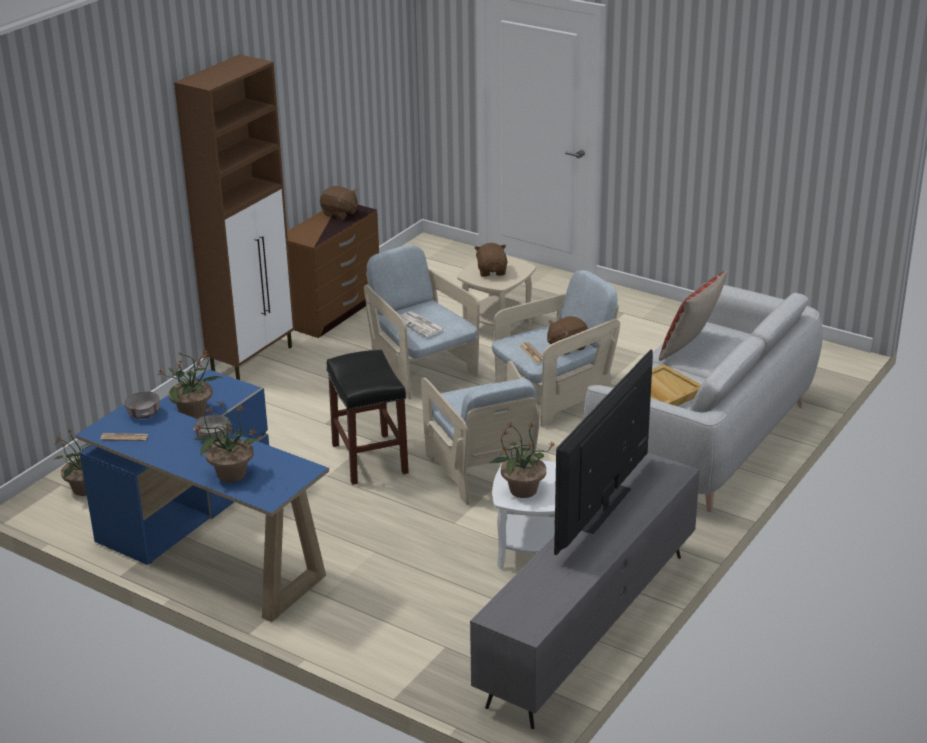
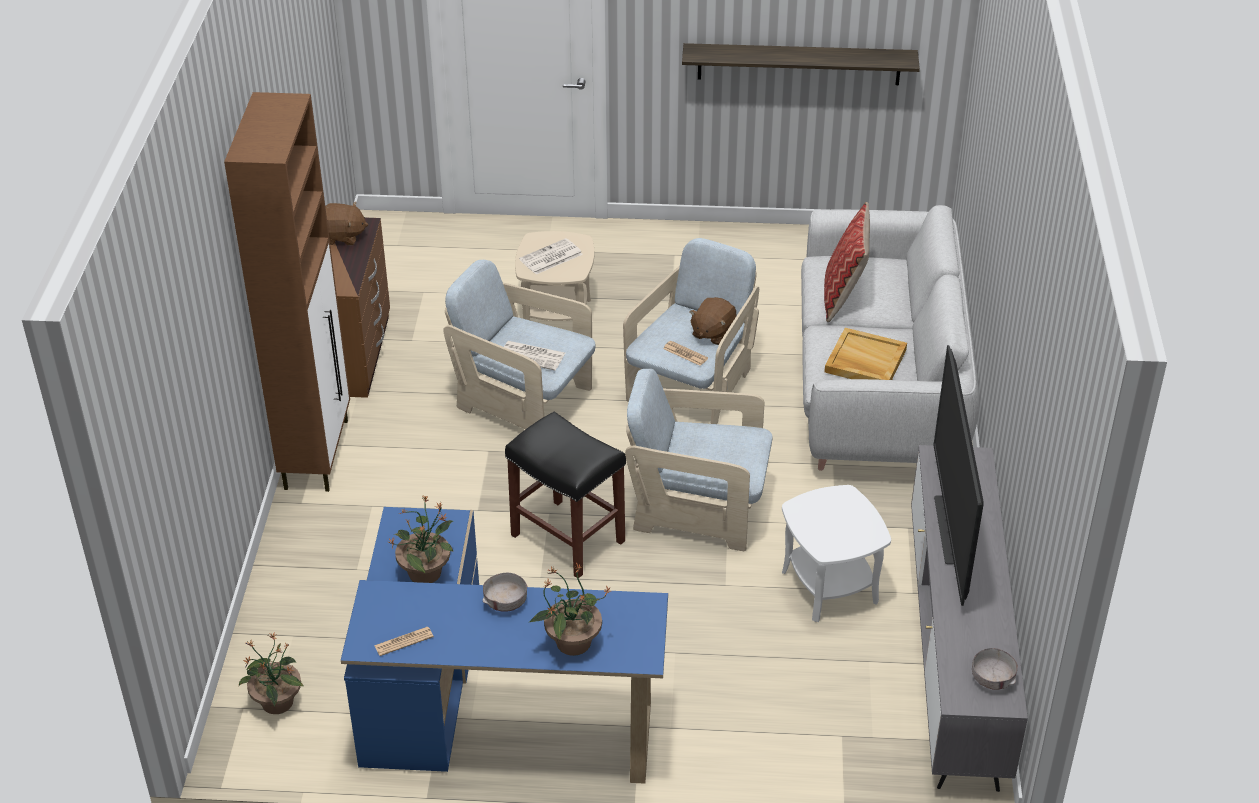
camera: 30 degrees left, 10 degrees up
grey bowl [125,391,160,419] -> grey bowl moved to [972,648,1018,690]
beige armchair [421,361,540,505] -> beige armchair turned 150 degrees clockwise [625,369,772,551]
brown plush toy [474,243,507,277] -> newspaper [519,238,583,275]
potted plant [488,422,554,498] -> none
none -> shelf [682,43,920,85]

